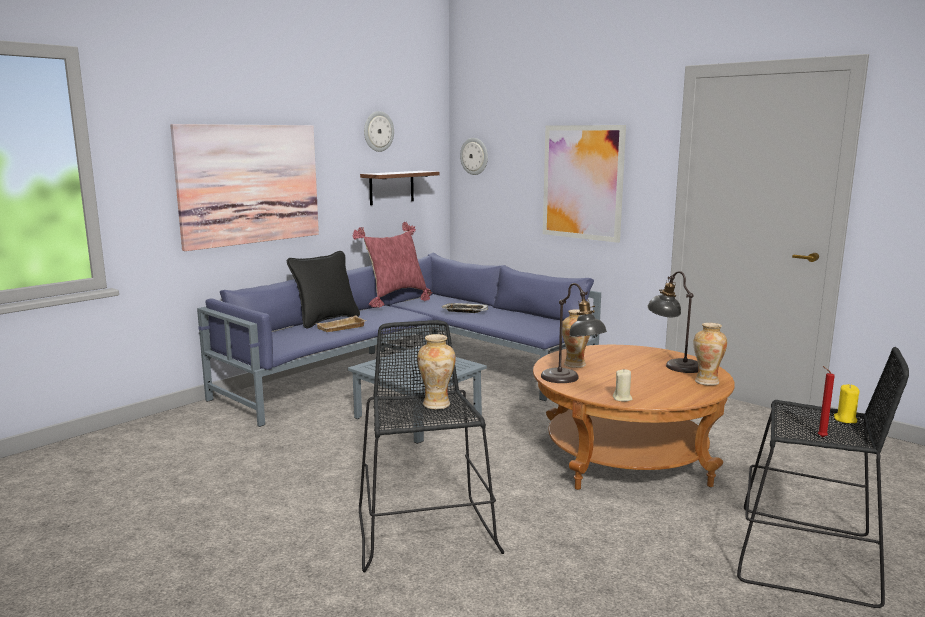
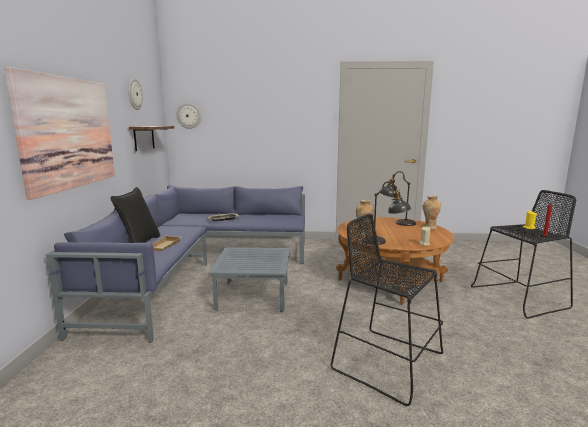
camera: 40 degrees left, 0 degrees up
red pillow [352,222,432,308] -> none
vase [417,334,456,409] -> none
picture [543,125,626,243] -> none

